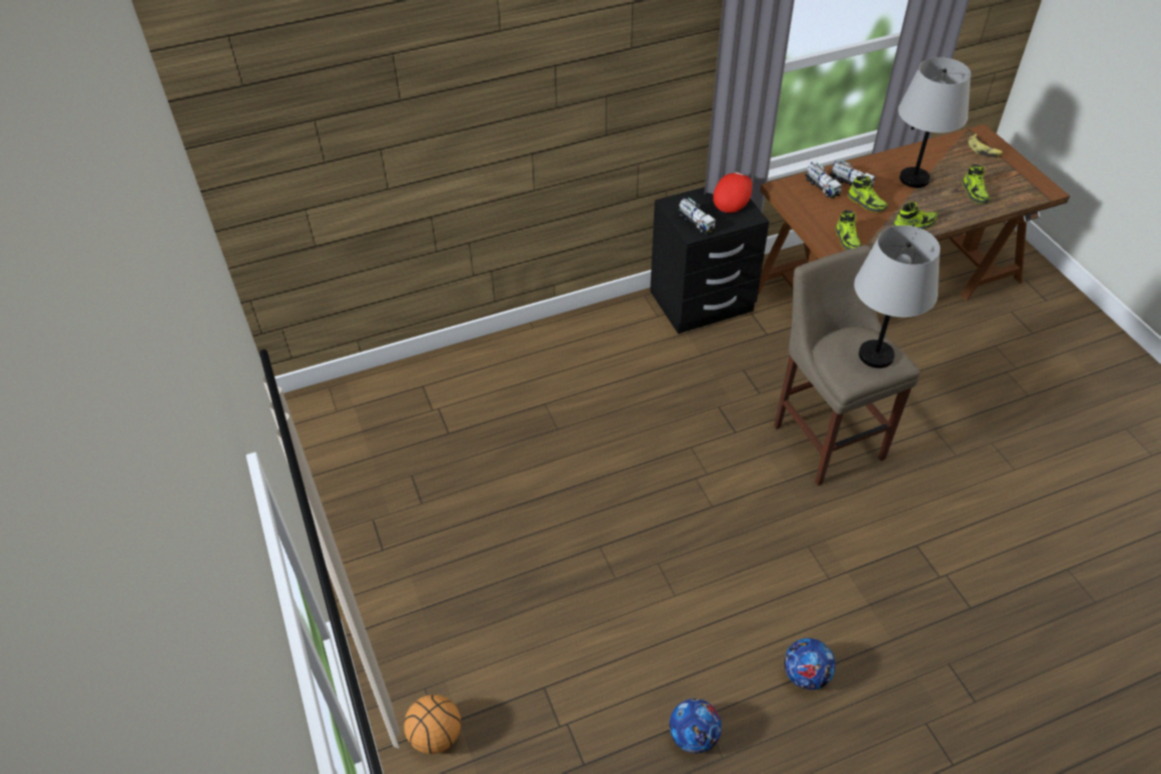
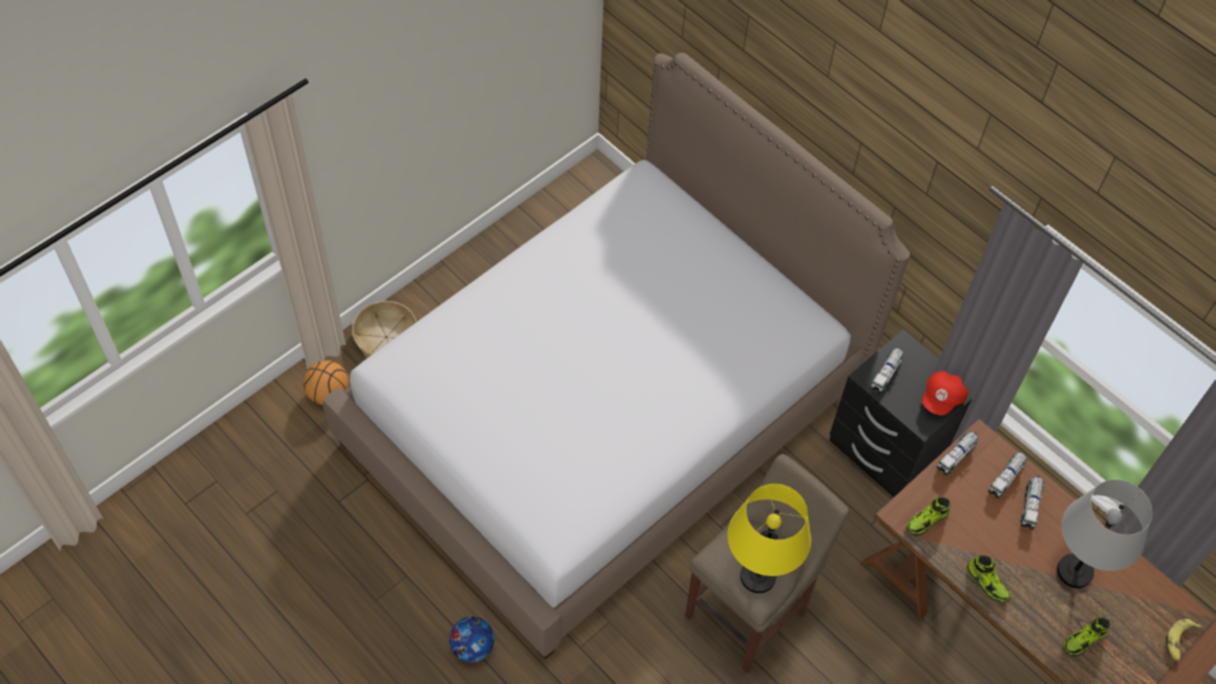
camera: 65 degrees right, 10 degrees up
football [669,699,722,753] -> none
red cap [713,172,752,213] -> red cap turned 120 degrees clockwise [922,371,968,415]
shoe [848,176,888,213] -> none
grey table lamp [854,225,940,368] -> yellow table lamp [727,484,811,593]
none -> bed [323,53,910,660]
none -> basket [352,301,417,358]
none -> toy truck [937,431,978,476]

